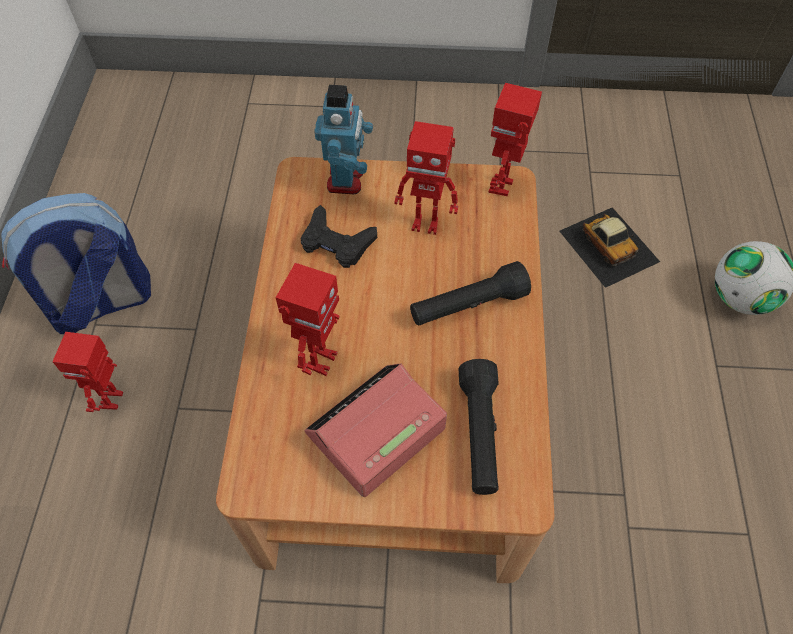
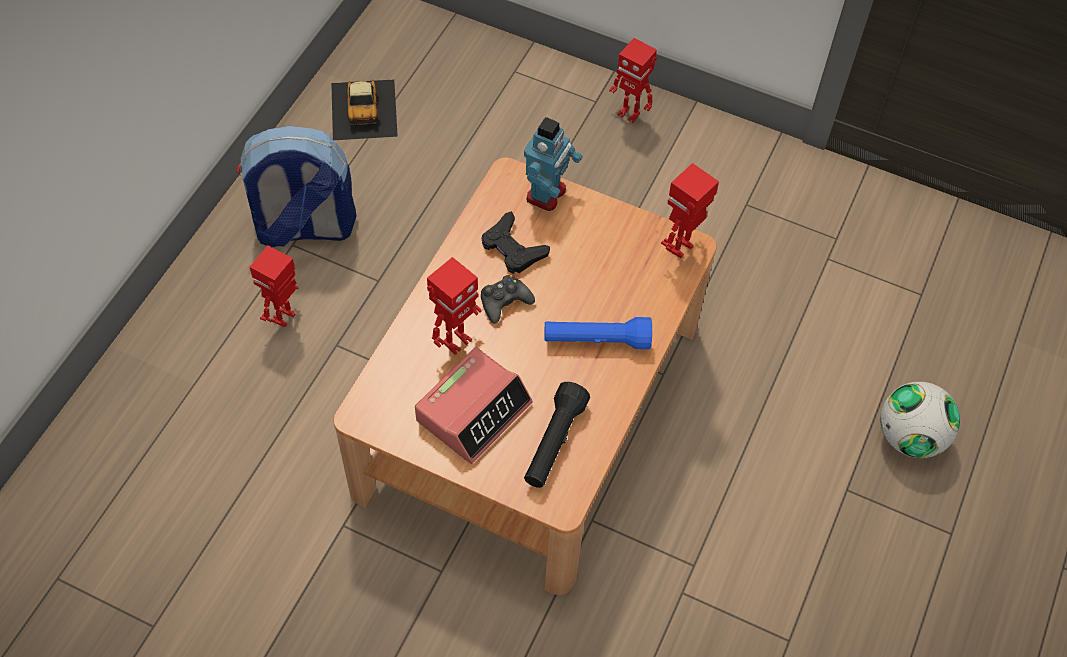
camera: 20 degrees right, 0 degrees up
alarm clock [305,363,447,497] -> alarm clock turned 150 degrees clockwise [415,348,533,464]
toy robot [394,121,458,235] -> toy robot moved to [609,38,657,123]
black flashlight [410,261,531,325] -> blue flashlight [544,317,652,349]
toy car [559,207,660,288] -> toy car moved to [331,80,398,140]
none -> black game controller [481,275,535,324]

